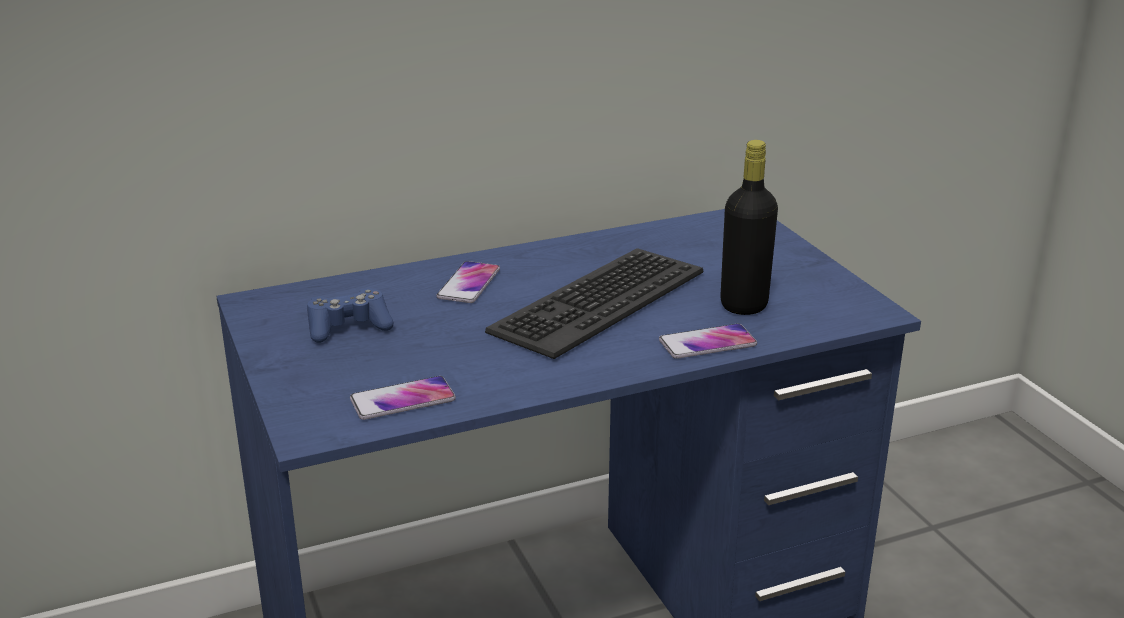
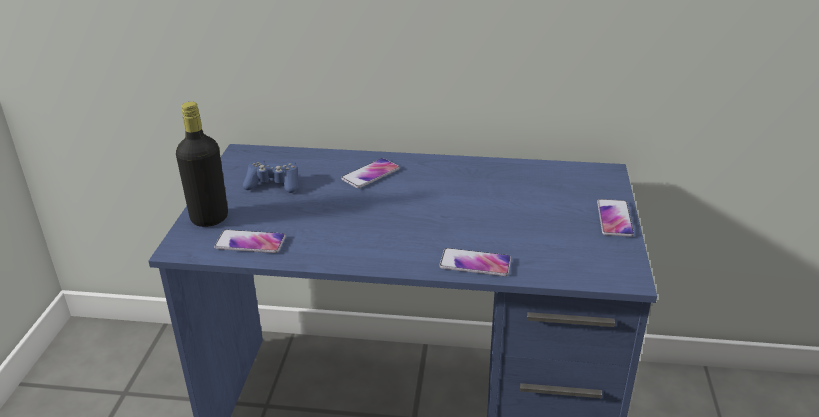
camera: 30 degrees right, 5 degrees up
keyboard [485,248,703,359] -> none
black bottle [720,140,778,315] -> black bottle moved to [176,102,228,227]
none -> phone [597,199,634,237]

